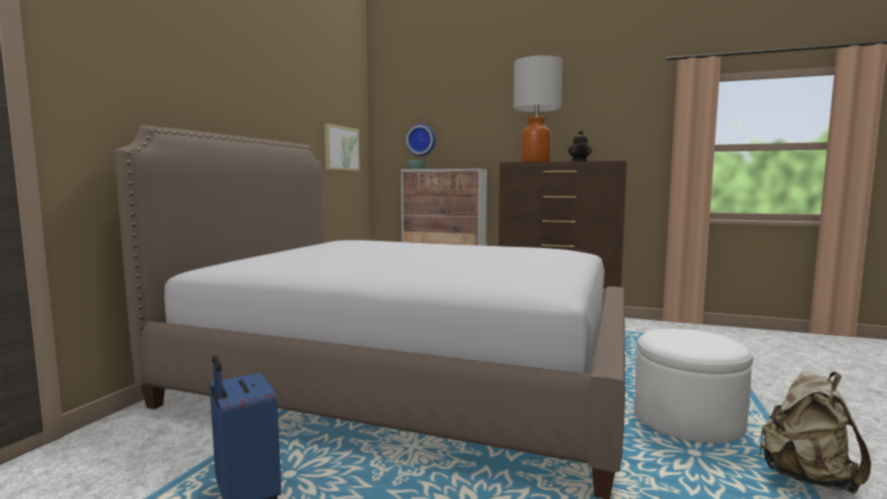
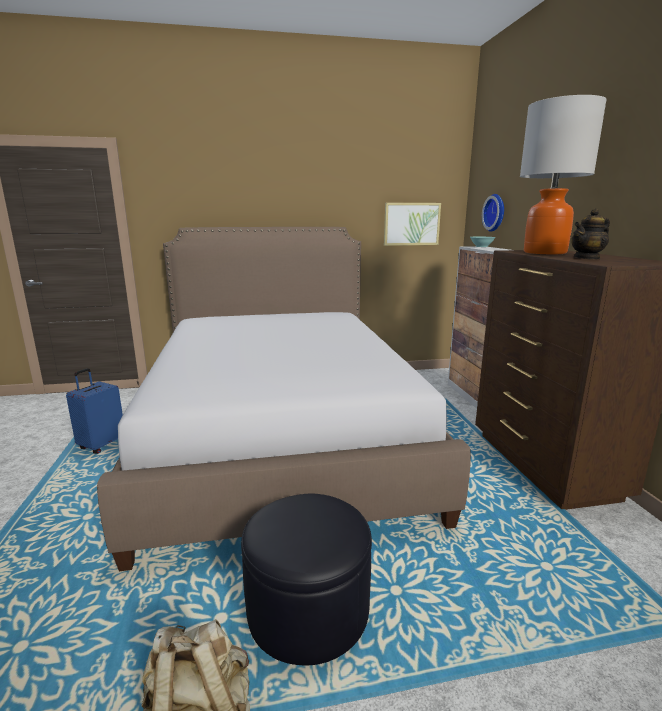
camera: 60 degrees right, 10 degrees up
white ottoman [634,329,753,443] -> black ottoman [241,494,372,665]

